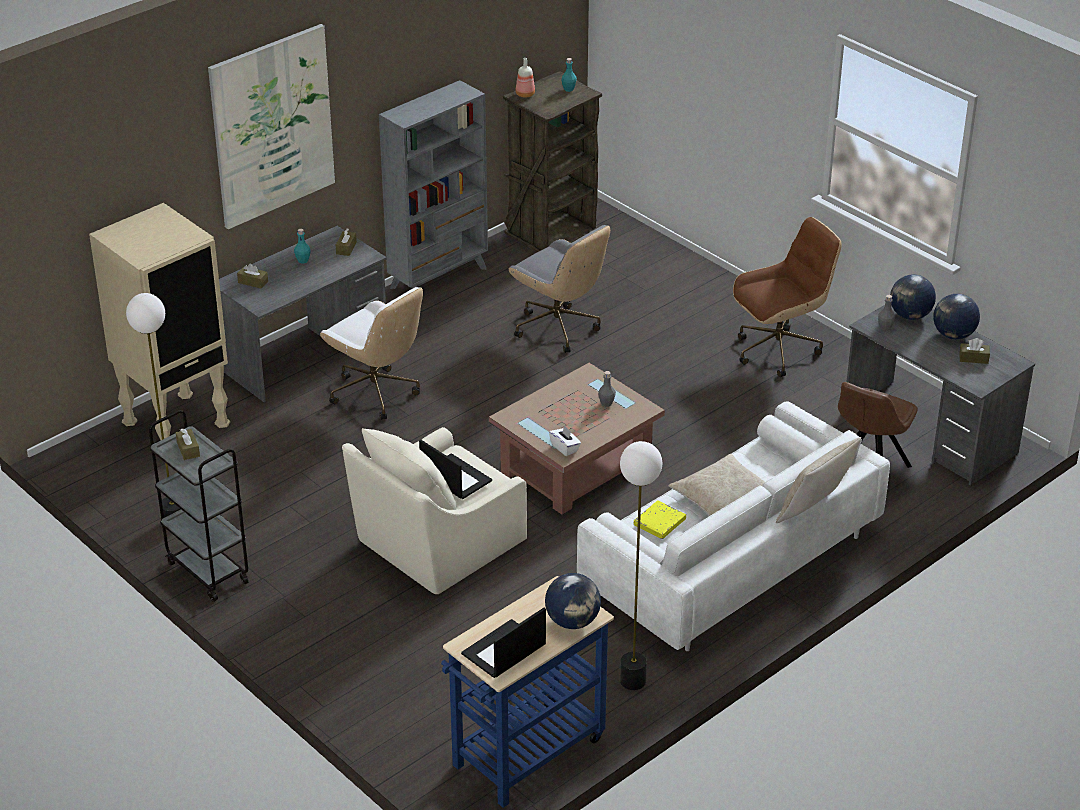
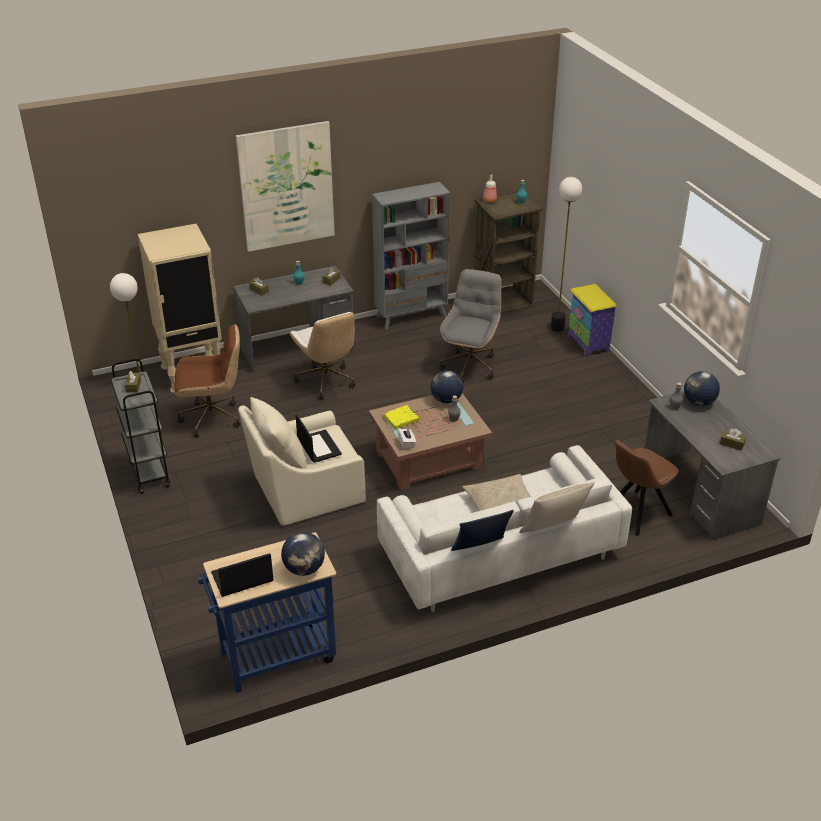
camera: 20 degrees right, 0 degrees up
grey office chair [509,225,610,353] -> grey office chair turned 135 degrees counterclockwise [439,269,501,383]
floor lamp [620,441,662,690] -> floor lamp moved to [550,177,582,332]
yellow book [634,501,686,539] -> yellow book moved to [383,405,419,429]
brown office chair [733,217,842,377] -> brown office chair moved to [174,324,240,438]
globe [933,294,980,340] -> globe moved to [430,370,463,403]
none -> blue pillow [451,510,514,551]
none -> nightstand [568,284,617,357]

